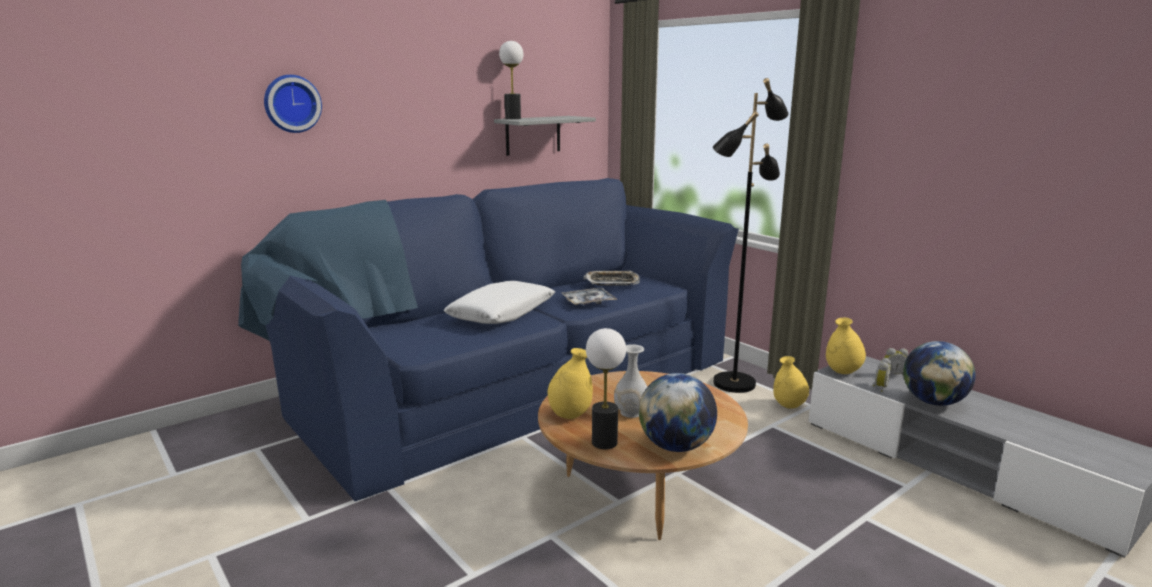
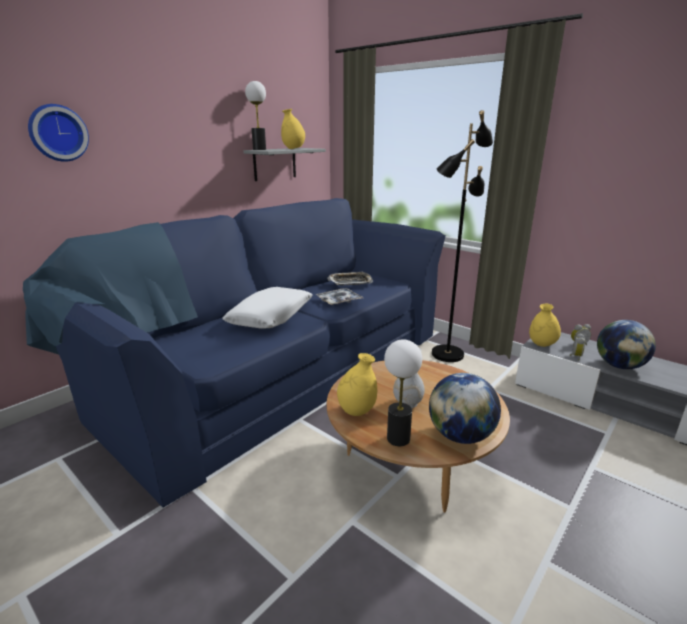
camera: 10 degrees left, 5 degrees up
yellow vase [773,356,809,409] -> yellow vase moved to [281,109,305,149]

